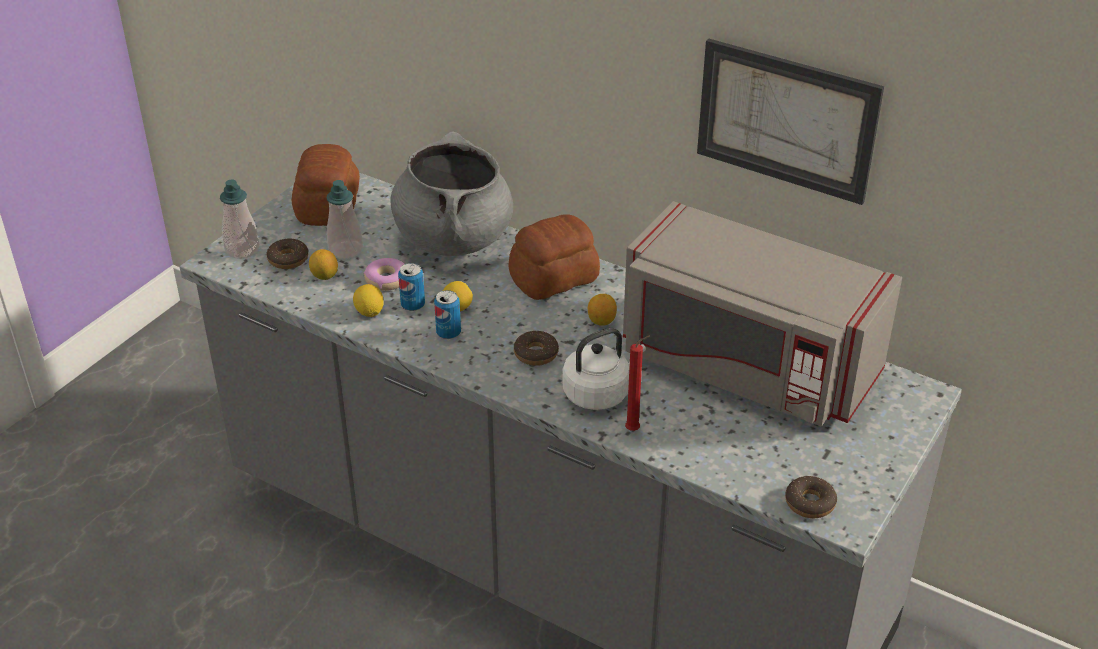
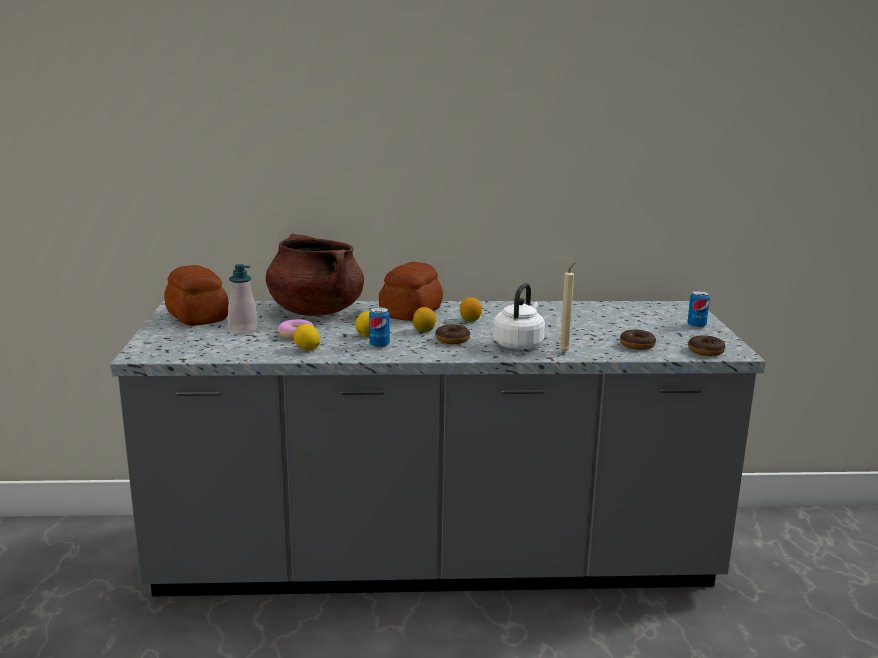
camera: 35 degrees left, 20 degrees down
soap dispenser [220,179,259,259] -> none
donut [266,239,308,269] -> donut moved to [620,330,656,350]
lemon [309,249,338,280] -> lemon moved to [413,307,436,332]
grey cooking pot [390,131,513,256] -> brown cooking pot [266,234,364,316]
can [398,263,425,311] -> can moved to [687,290,710,328]
grey microwave [623,201,902,427] -> none
red candle [625,336,650,431] -> beige candle [559,263,575,352]
picture [697,39,884,205] -> none

